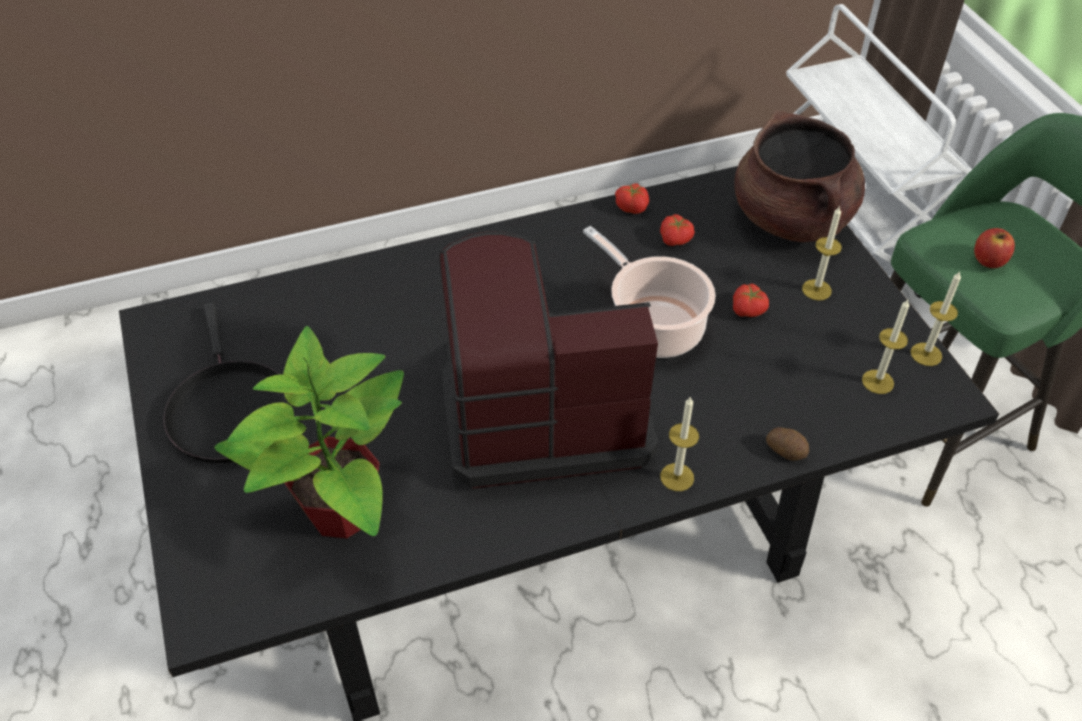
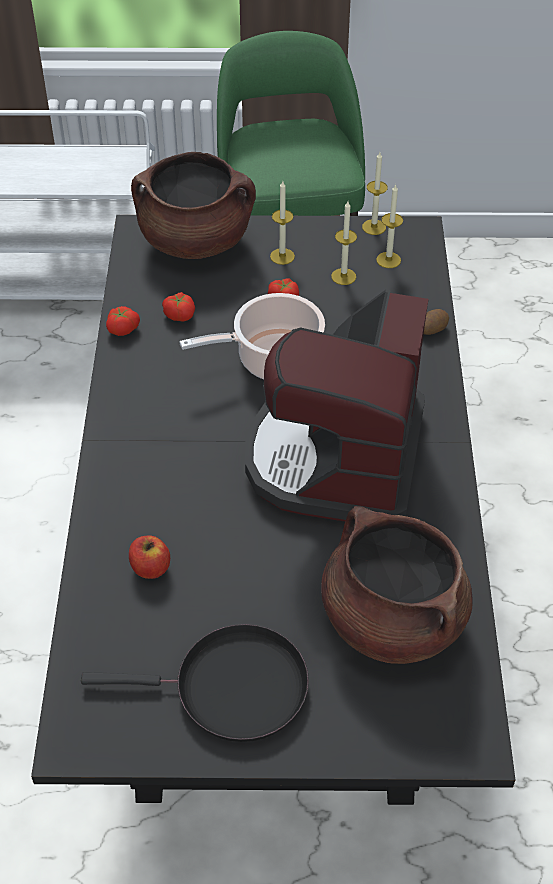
camera: 70 degrees left, 0 degrees up
potted plant [214,326,404,538] -> brown cooking pot [321,506,473,664]
candle [660,396,699,491] -> candle moved to [331,201,357,285]
apple [974,228,1015,268] -> apple moved to [129,535,170,579]

